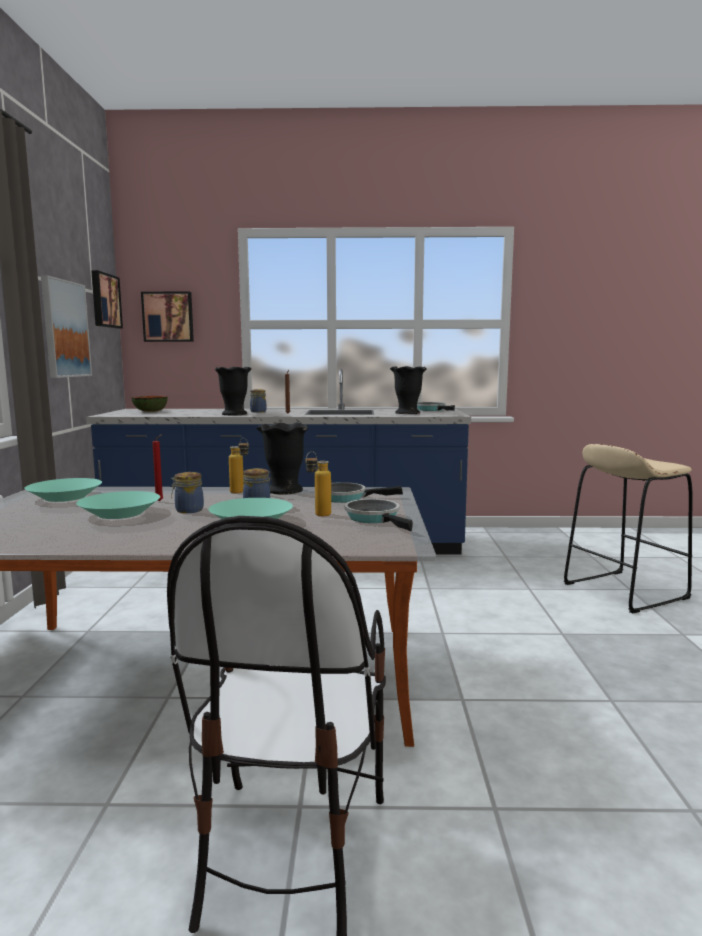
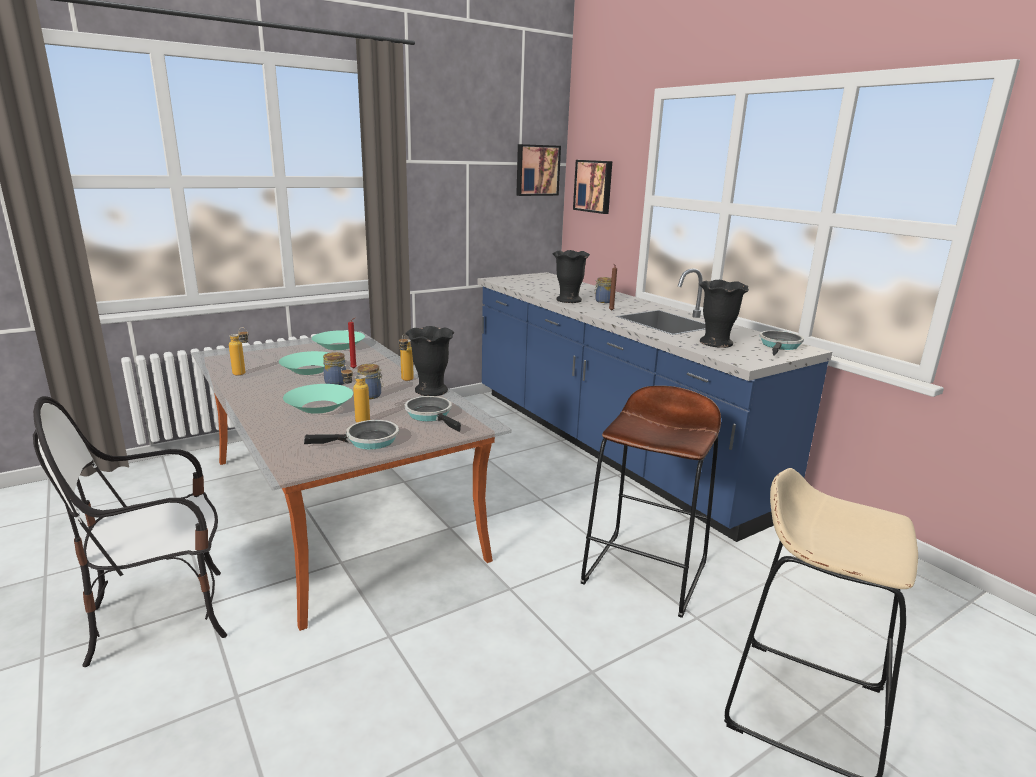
camera: 55 degrees right, 10 degrees up
picture [41,275,92,378] -> none
bowl [131,396,168,412] -> none
frying pan [344,499,413,531] -> frying pan turned 45 degrees clockwise [304,420,399,449]
none -> bottle [229,327,249,376]
none -> brown stool [580,386,721,618]

